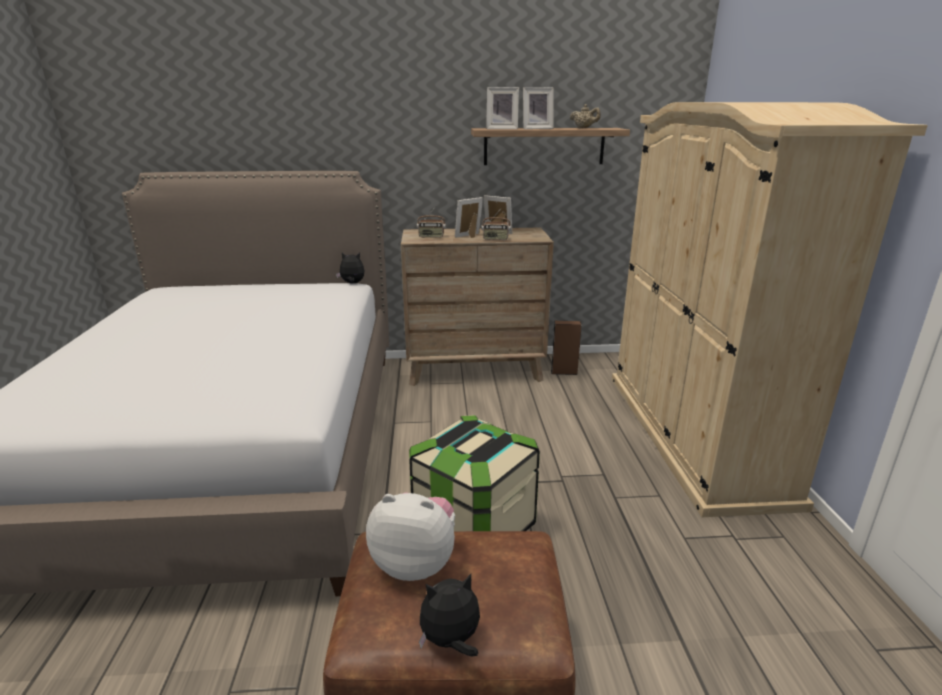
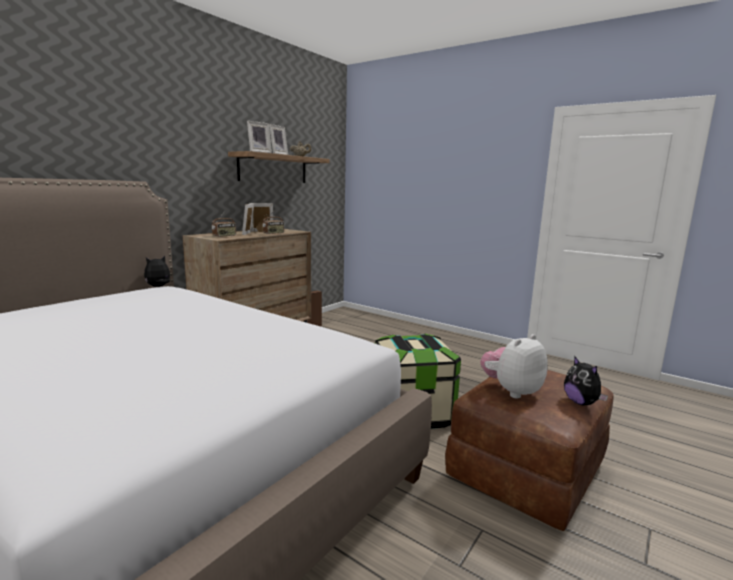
camera: 50 degrees left, 10 degrees down
plush toy [419,574,480,656] -> plush toy turned 45 degrees counterclockwise [564,356,608,406]
beige wardrobe [612,102,928,517] -> none

